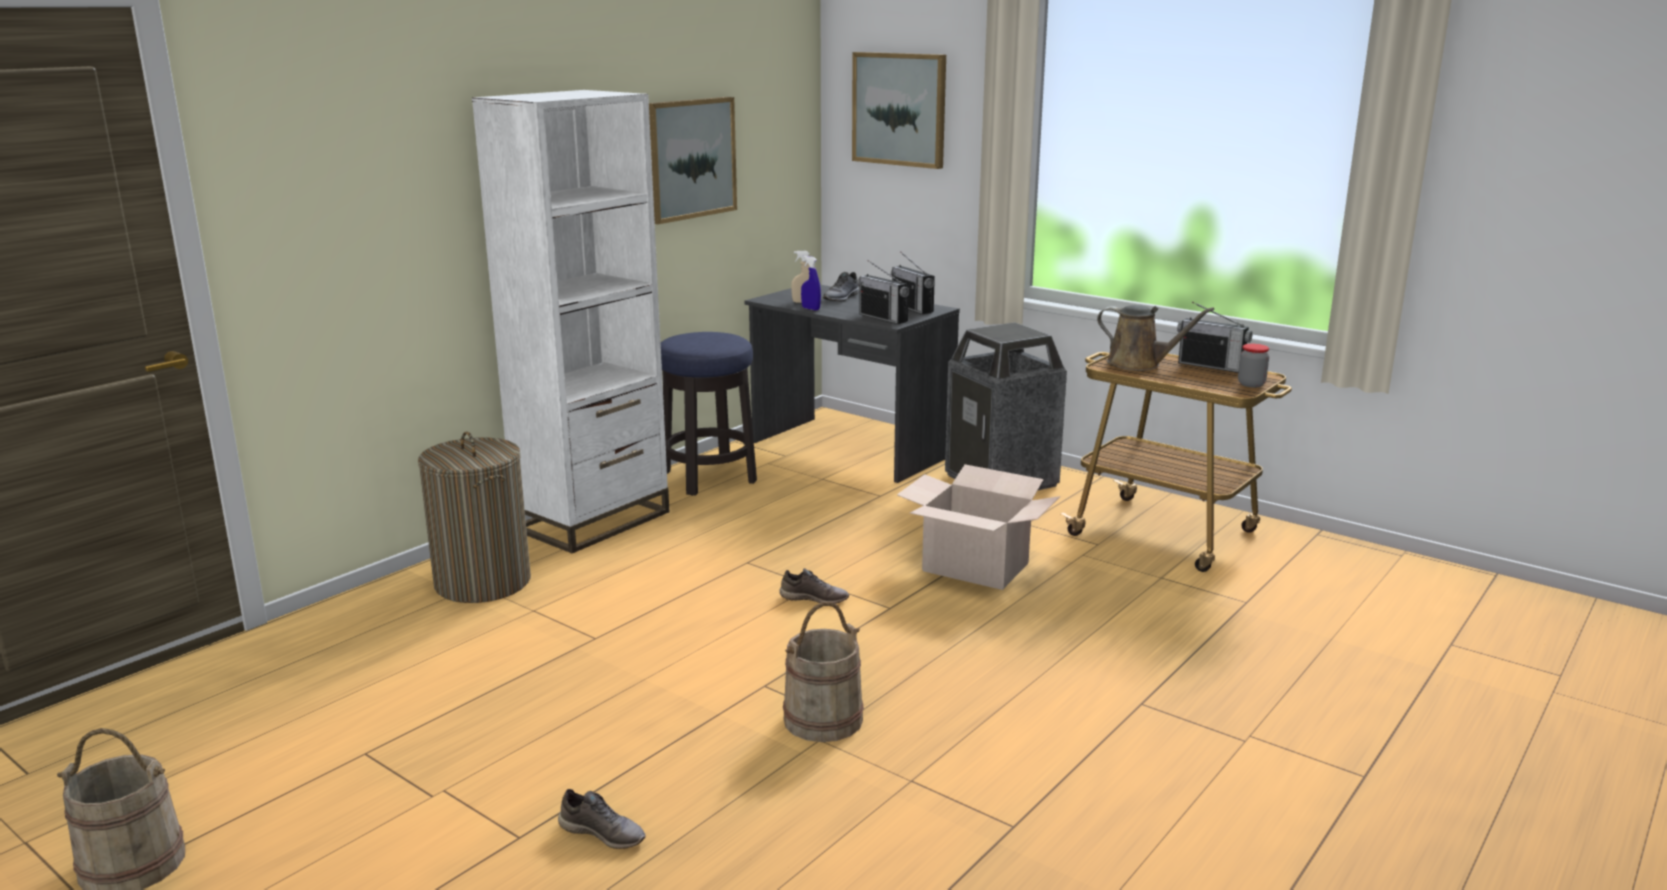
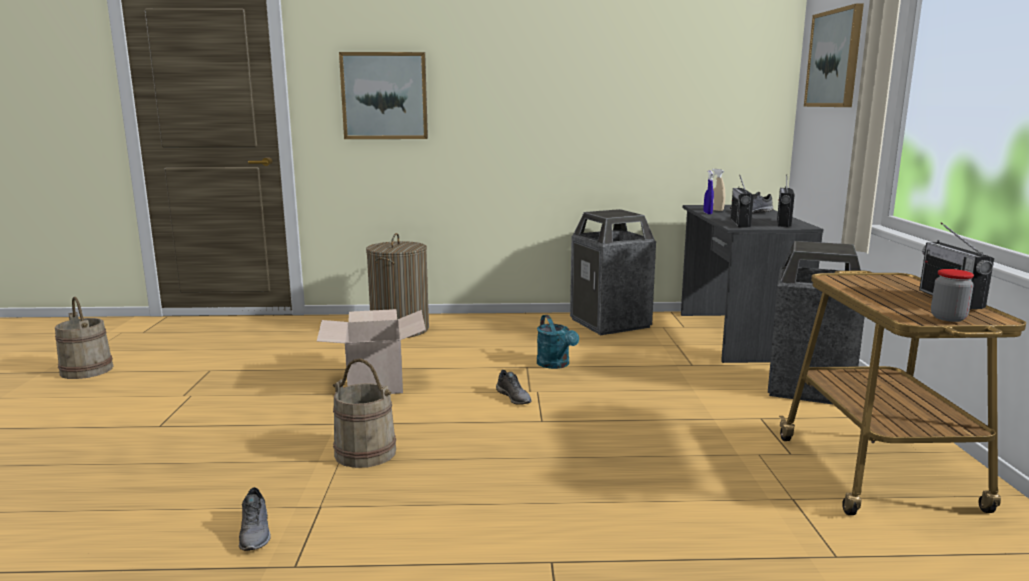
camera: 50 degrees right, 5 degrees down
white bookcase [472,90,669,553] -> none
grey shoe [558,789,645,849] -> grey shoe moved to [239,487,271,551]
picture [649,97,737,224] -> picture moved to [339,52,428,139]
stool [661,332,757,496] -> trash can [570,209,656,335]
cardboard box [897,464,1061,590] -> cardboard box moved to [317,309,426,394]
brown watering can [1097,305,1214,371] -> none
none -> turquoise watering can [537,315,579,369]

